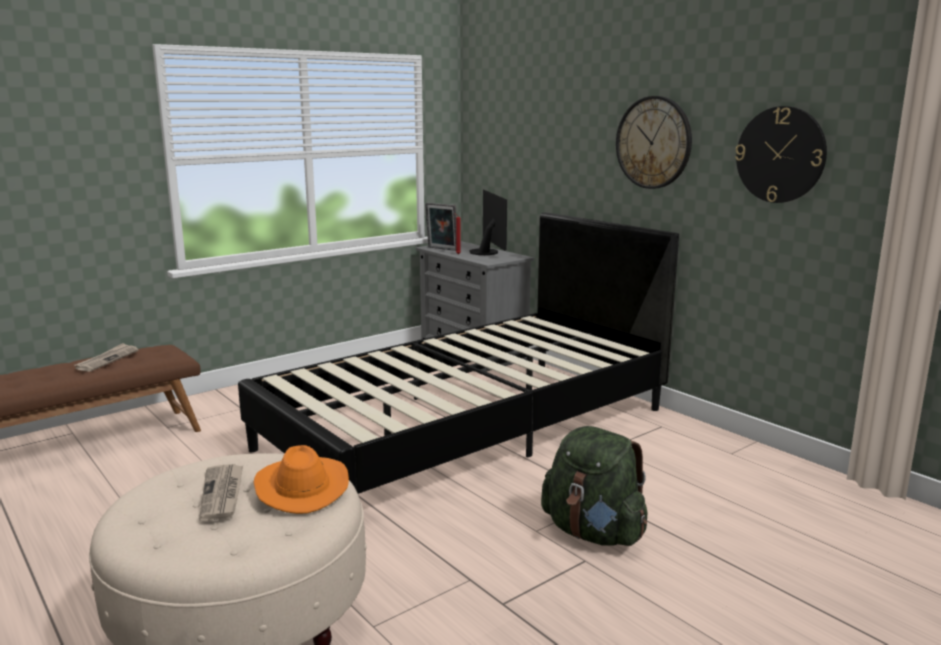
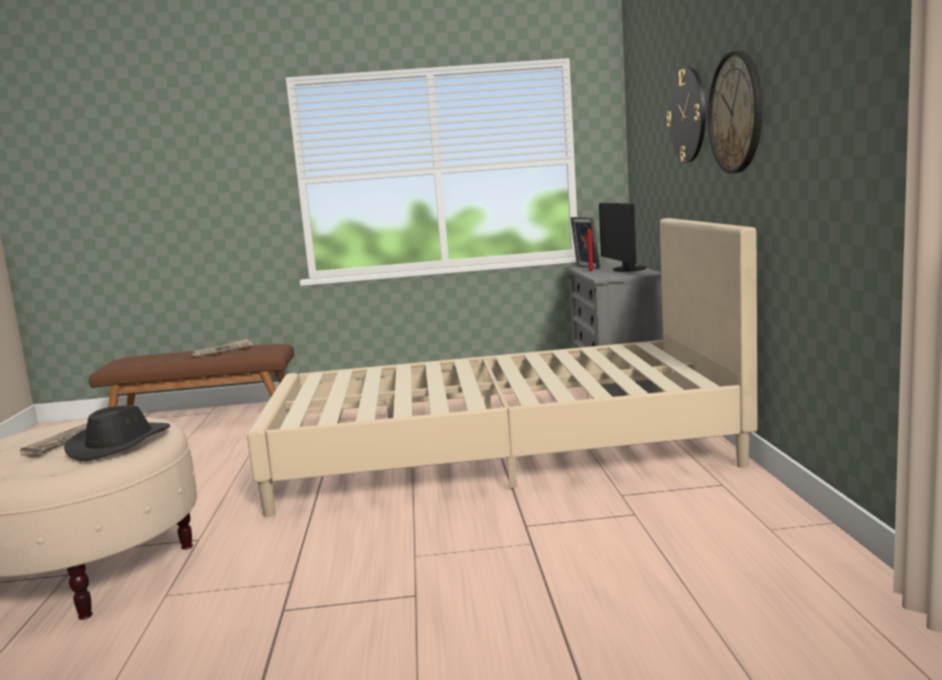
camera: 35 degrees right, 5 degrees down
black bed [238,212,679,494] -> beige bed [247,218,758,517]
orange hat [254,445,349,514] -> black hat [64,406,170,461]
monitor [469,190,507,255] -> monitor turned 150 degrees clockwise [599,203,647,272]
green backpack [541,426,647,546] -> none
wall clock [735,106,827,203] -> wall clock moved to [667,67,706,163]

